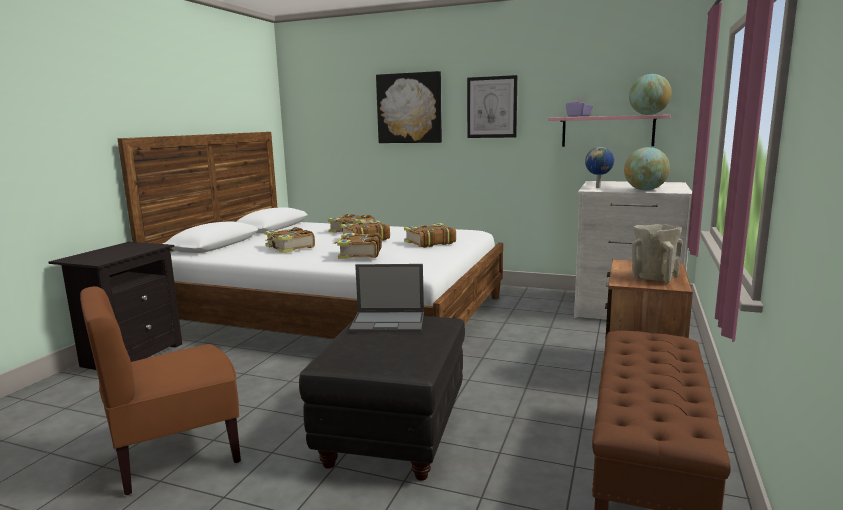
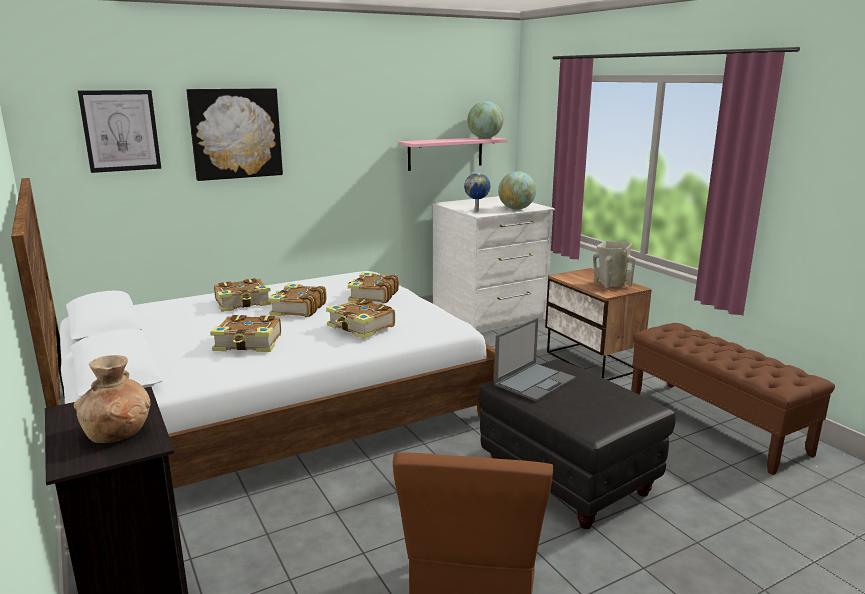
camera: 50 degrees left, 5 degrees up
picture [467,75,517,138] -> picture moved to [78,90,161,173]
purple tissue box [566,97,593,117] -> none
none -> brown vase [73,355,151,443]

